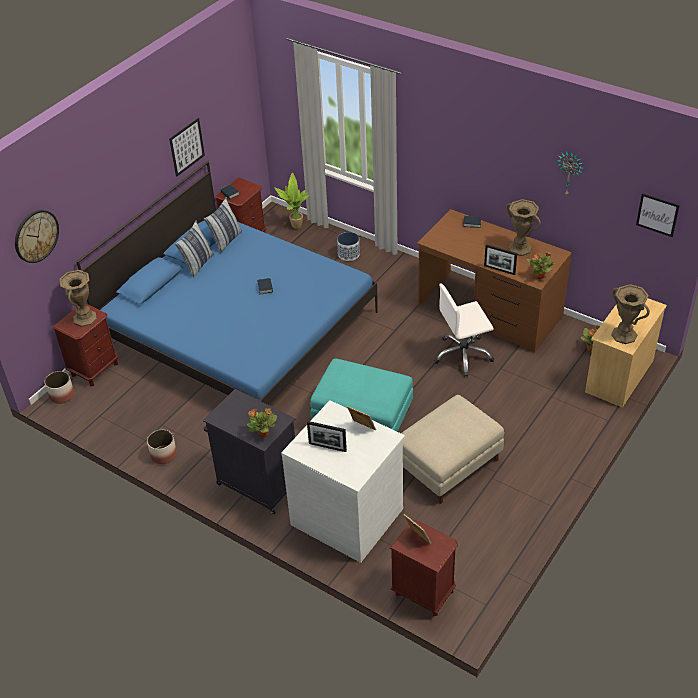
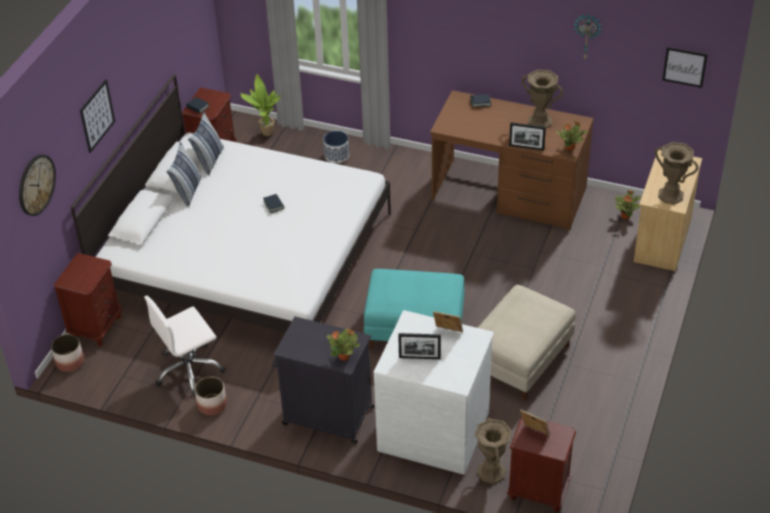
camera: 15 degrees left, 0 degrees up
brown vase [59,270,97,327] -> brown vase moved to [475,417,512,484]
blue bed [76,161,378,405] -> white bed [71,73,391,332]
picture [169,118,205,177] -> picture moved to [80,79,115,153]
white office chair [434,284,494,377] -> white office chair moved to [144,296,225,396]

